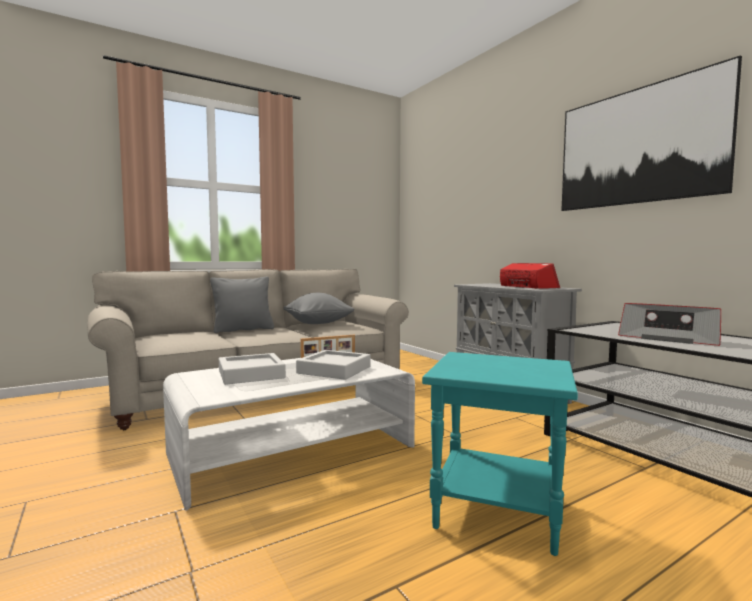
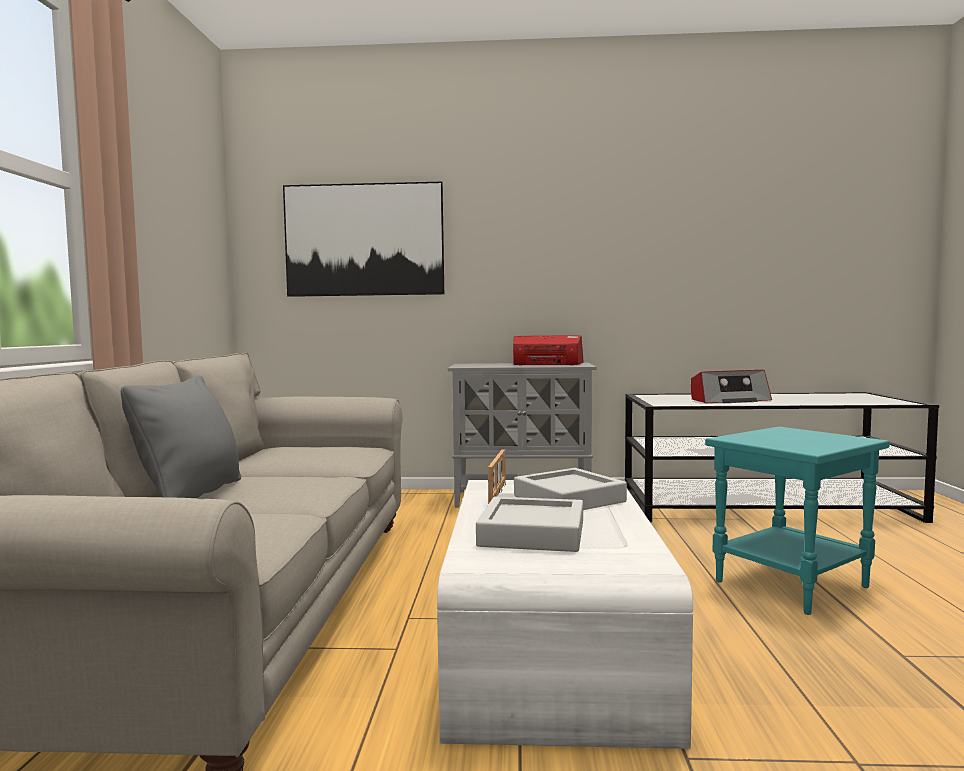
camera: 55 degrees left, 0 degrees up
grey pillow [283,293,354,324] -> none
picture [561,55,742,211] -> picture moved to [283,182,444,297]

